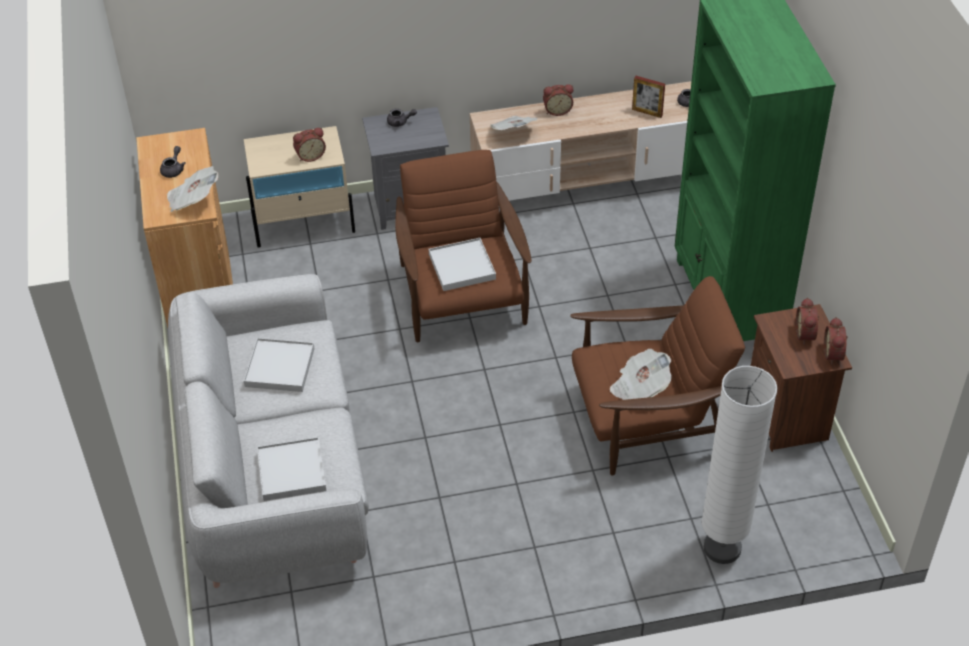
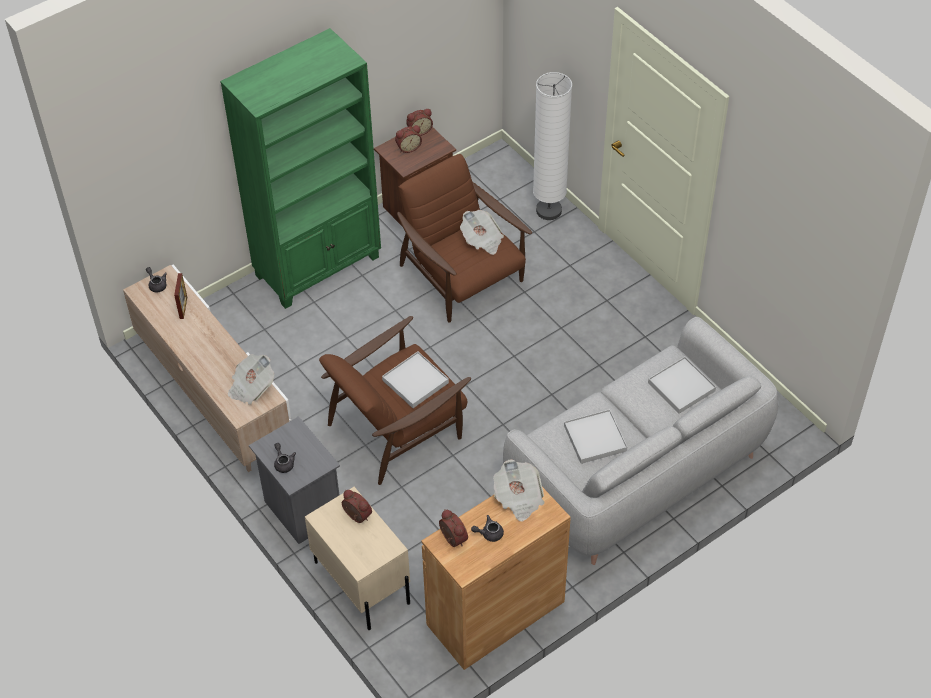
camera: 115 degrees left, 5 degrees up
alarm clock [543,84,573,116] -> alarm clock moved to [439,509,468,547]

